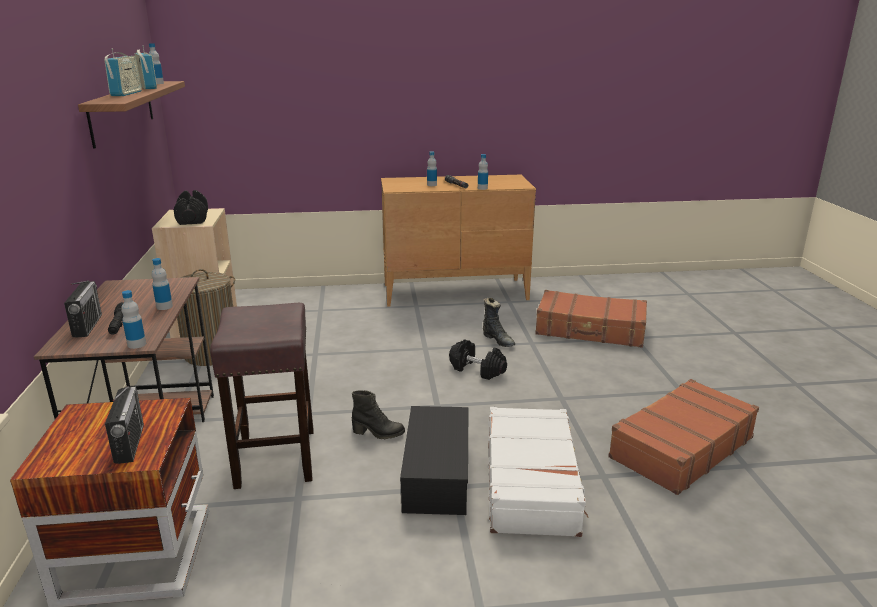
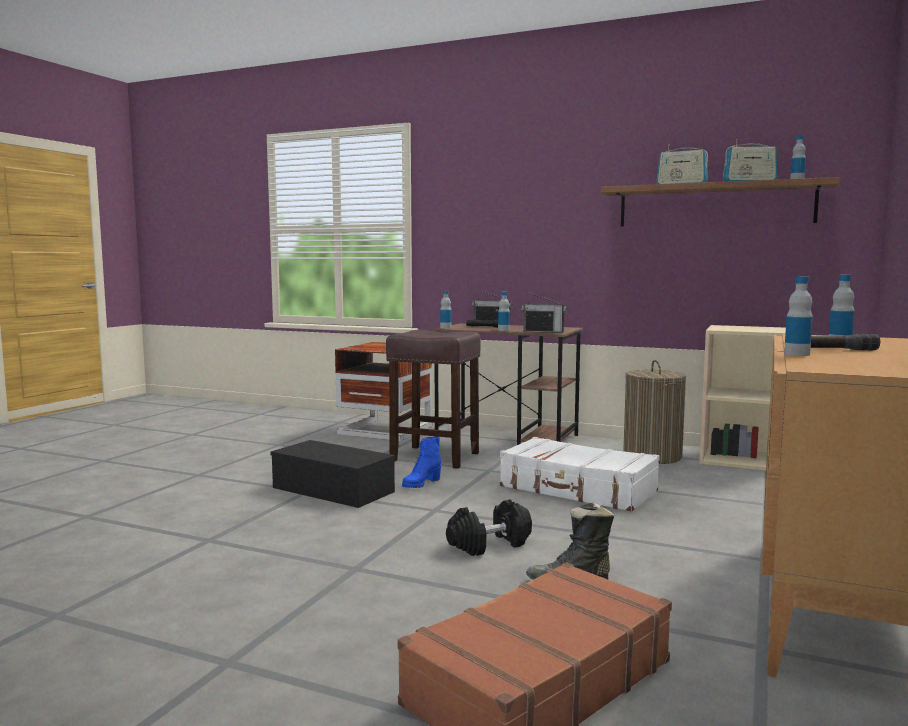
camera: 120 degrees right, 15 degrees down
radio [105,386,144,464] -> radio moved to [521,293,567,333]
black dumbbell [174,190,208,225] -> none
black boot [352,390,405,439] -> blue boot [402,437,441,488]
white suitcase [488,407,589,537] -> white suitcase moved to [500,437,660,512]
brown suitcase [608,379,759,495] -> none

